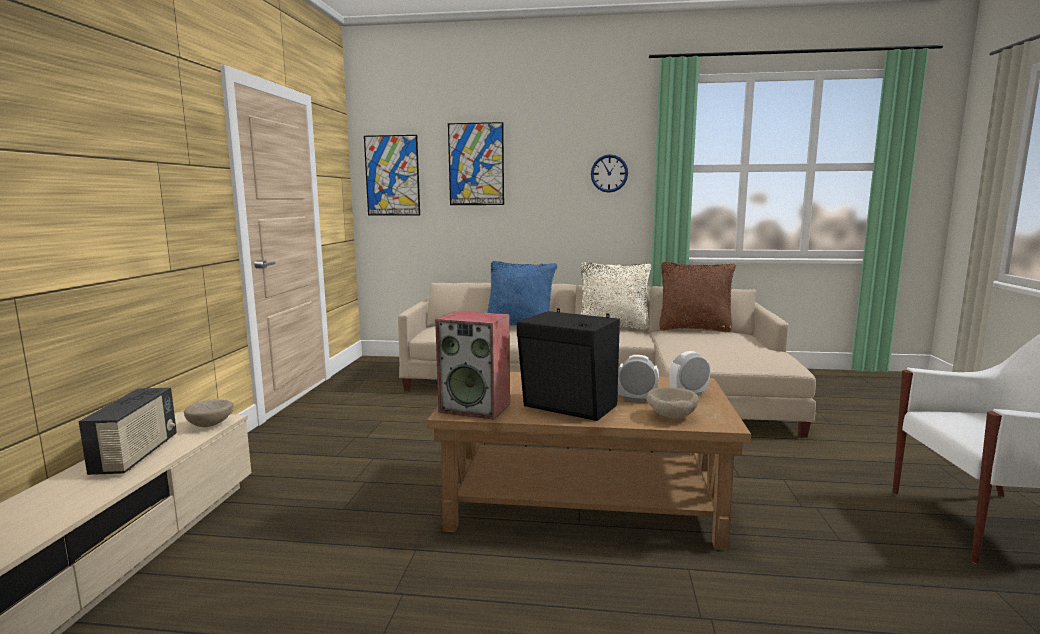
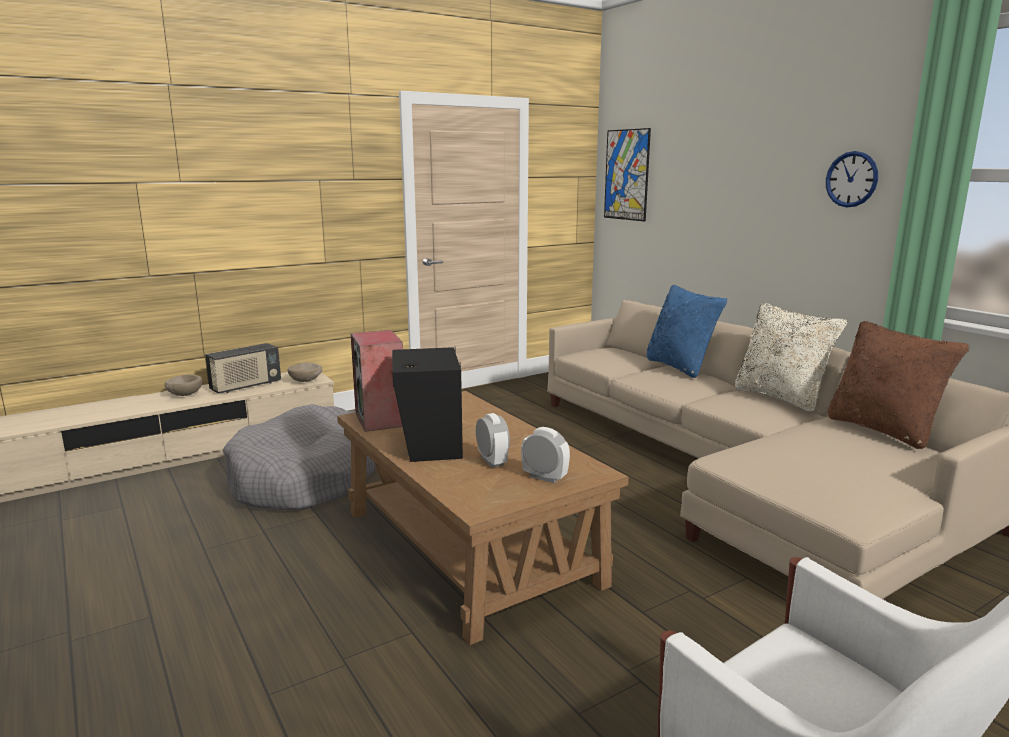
camera: 50 degrees right, 5 degrees up
picture [448,122,504,205] -> none
beige bowl [646,387,699,419] -> beige bowl moved to [164,374,202,396]
none -> grey dog bed [223,404,376,510]

